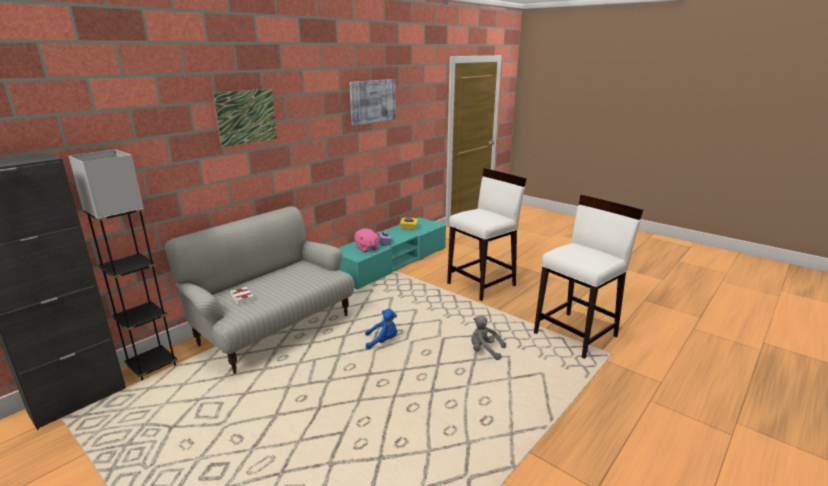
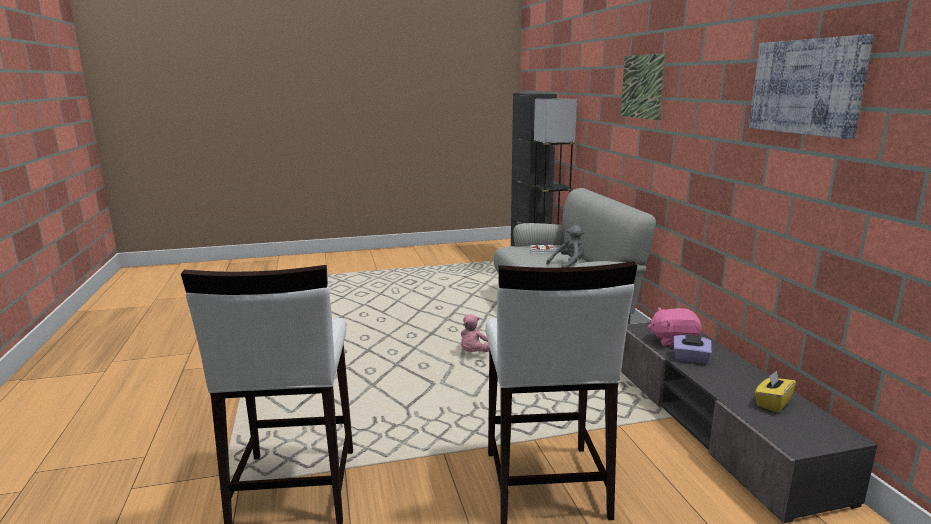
camera: 125 degrees right, 5 degrees down
turquoise tv stand [338,217,446,289] -> grey tv stand [621,322,878,523]
blue plush toy [365,309,397,349] -> pink plush toy [461,314,489,352]
grey plush toy [471,316,506,360] -> grey plush toy moved to [546,225,585,268]

